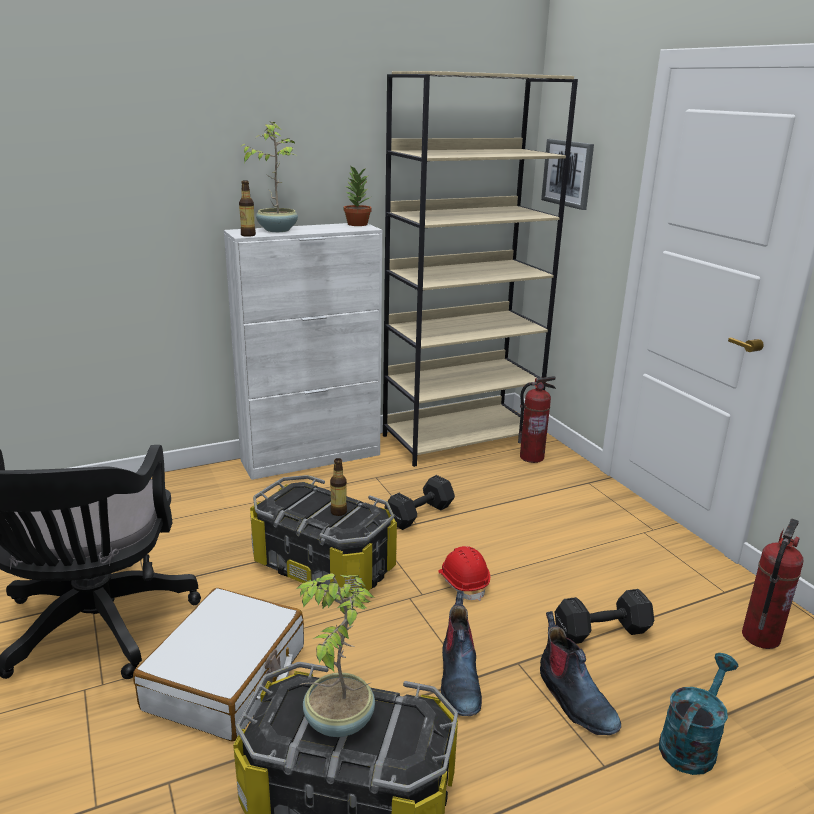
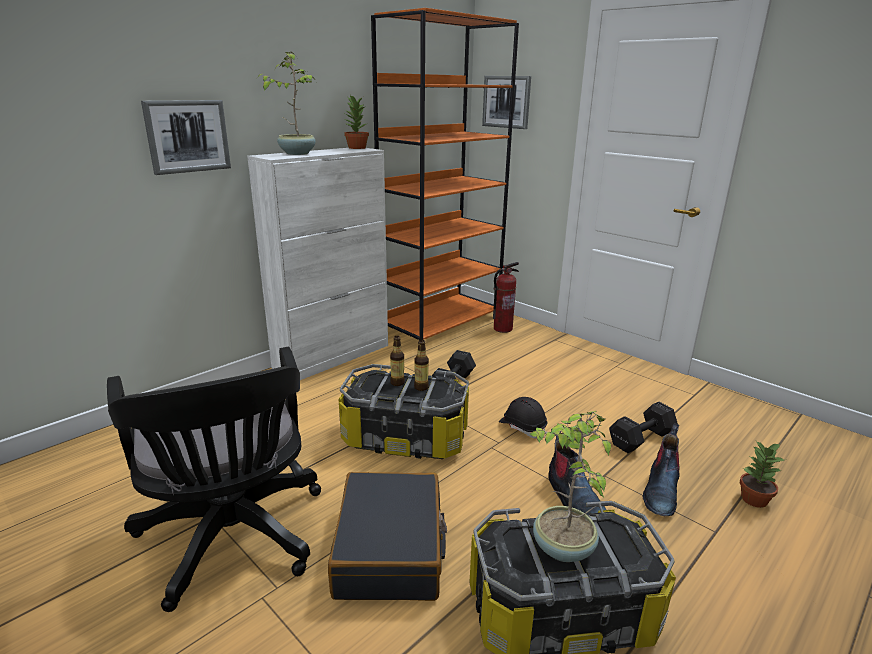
camera: 20 degrees left, 0 degrees up
white suitcase [133,588,304,742] -> black suitcase [328,472,447,601]
bottle [239,180,256,237] -> bottle moved to [390,336,405,386]
beige bookcase [383,71,578,467] -> orange bookcase [371,8,519,340]
red hard hat [438,546,490,601] -> black hard hat [499,397,547,439]
boot [540,611,621,735] -> boot turned 75 degrees clockwise [643,423,680,516]
turquoise watering can [659,653,738,775] -> potted plant [740,441,784,508]
fire extinguisher [742,519,803,649] -> none
none -> picture [141,100,231,175]

